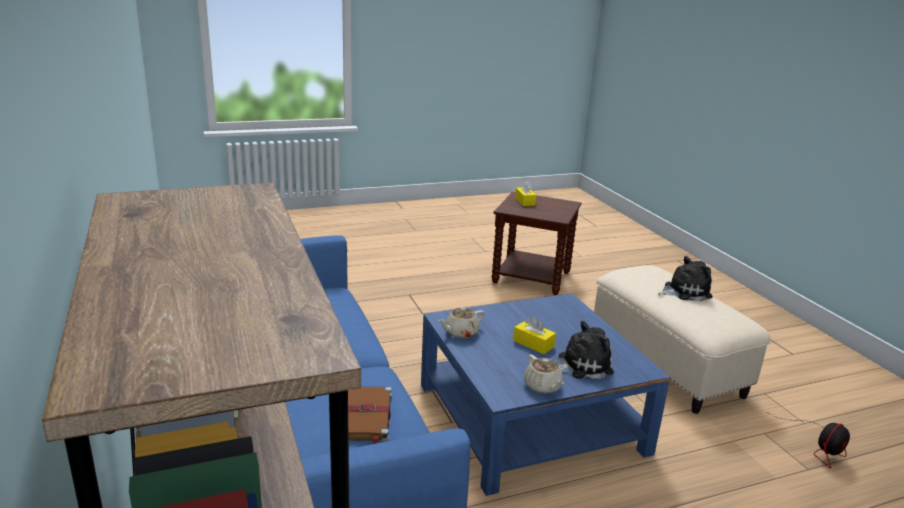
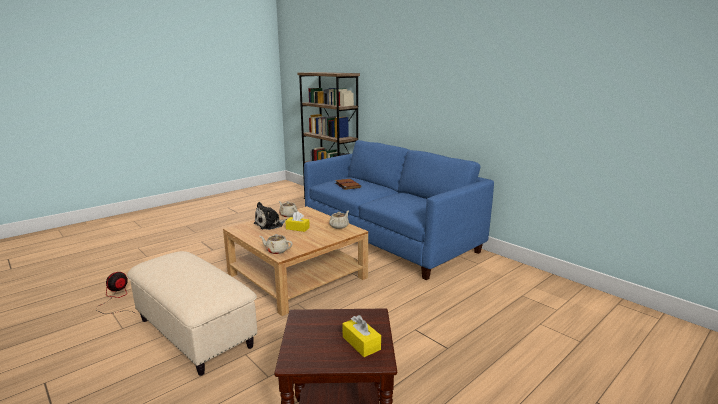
camera: 160 degrees right, 5 degrees down
blue coffee table [421,293,670,496] -> beige coffee table [223,206,368,316]
plush toy [658,256,712,301] -> none
none -> beige teapot [259,234,293,254]

